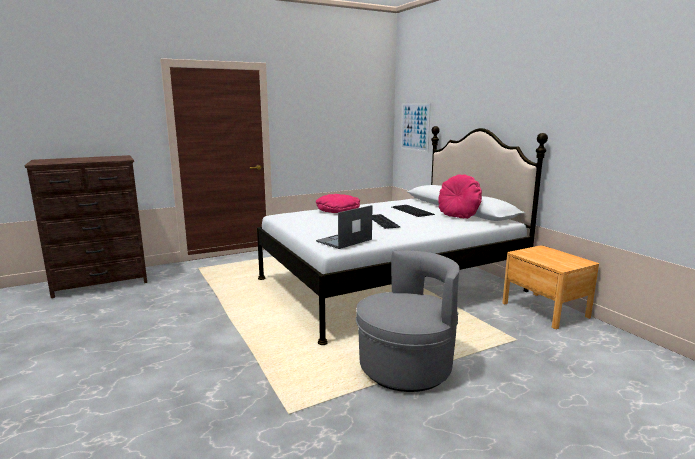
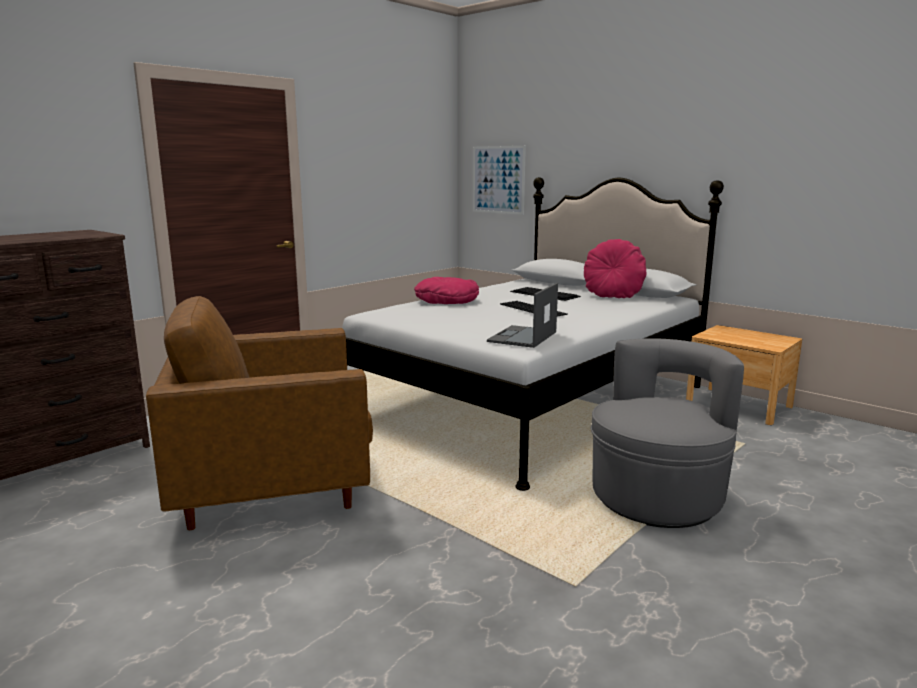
camera: 20 degrees left, 0 degrees up
none -> brown armchair [146,296,373,530]

